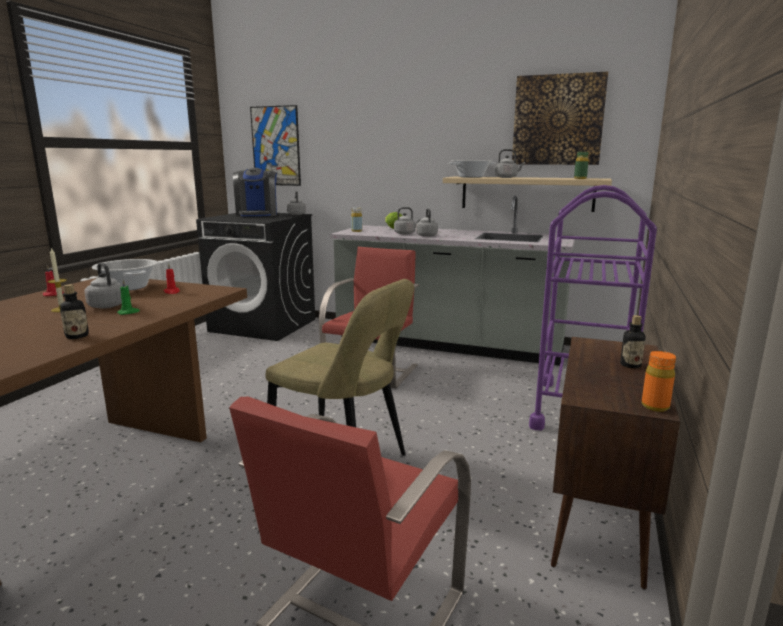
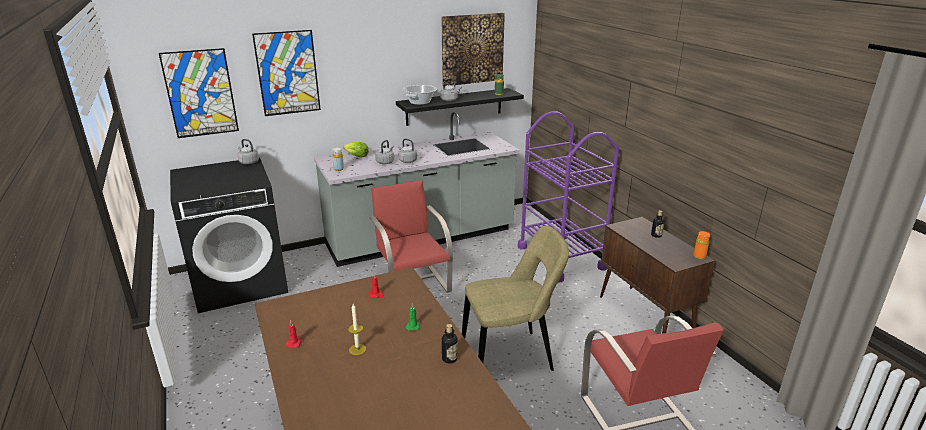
camera: 45 degrees left, 10 degrees up
grey kettle [84,263,123,309] -> none
cooking pot [92,259,158,291] -> none
coffee machine [233,168,277,216] -> none
beige shelf [443,177,612,212] -> black shelf [396,88,524,126]
none -> picture [252,30,321,116]

